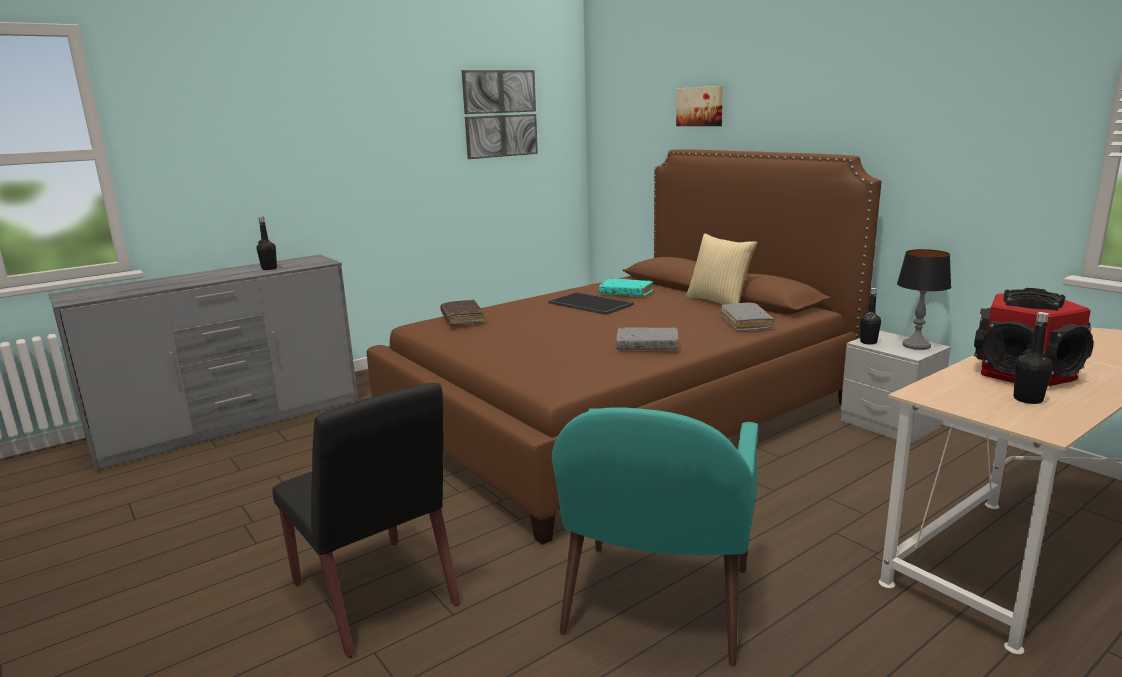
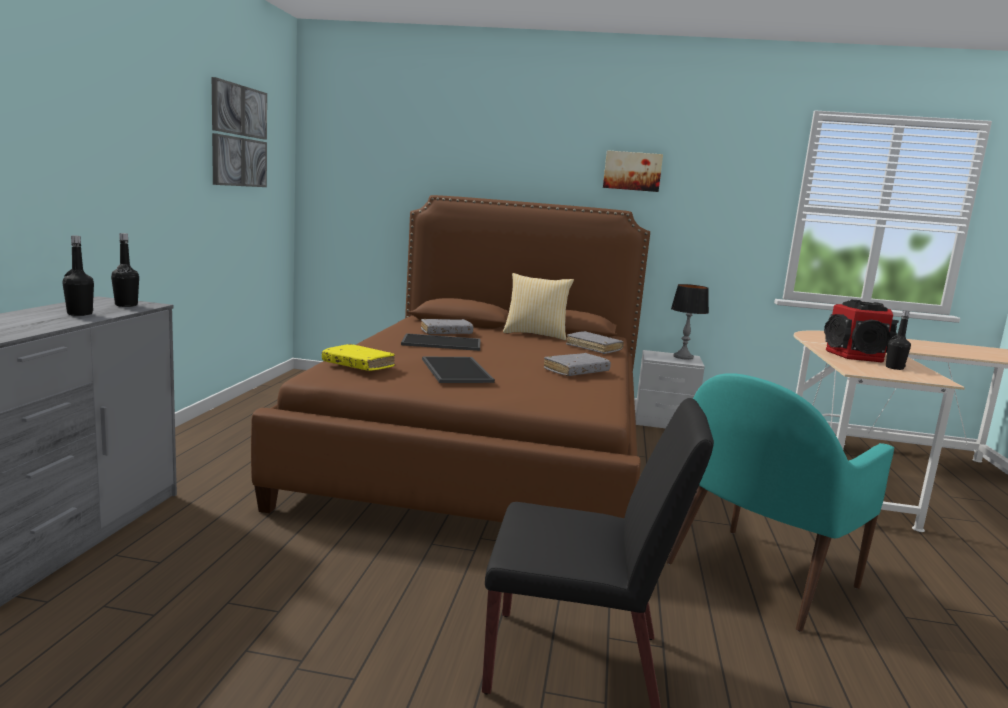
camera: 45 degrees left, 5 degrees down
brown book [440,300,484,325] -> yellow book [322,344,395,371]
turquoise armchair [552,407,758,666] -> turquoise armchair turned 75 degrees clockwise [667,373,895,632]
turquoise book [599,278,653,296] -> grey book [421,319,474,334]
picture [676,86,723,126] -> picture moved to [603,150,663,192]
black bottle [860,288,881,345] -> black bottle moved to [111,233,139,307]
none -> tray [422,356,495,383]

